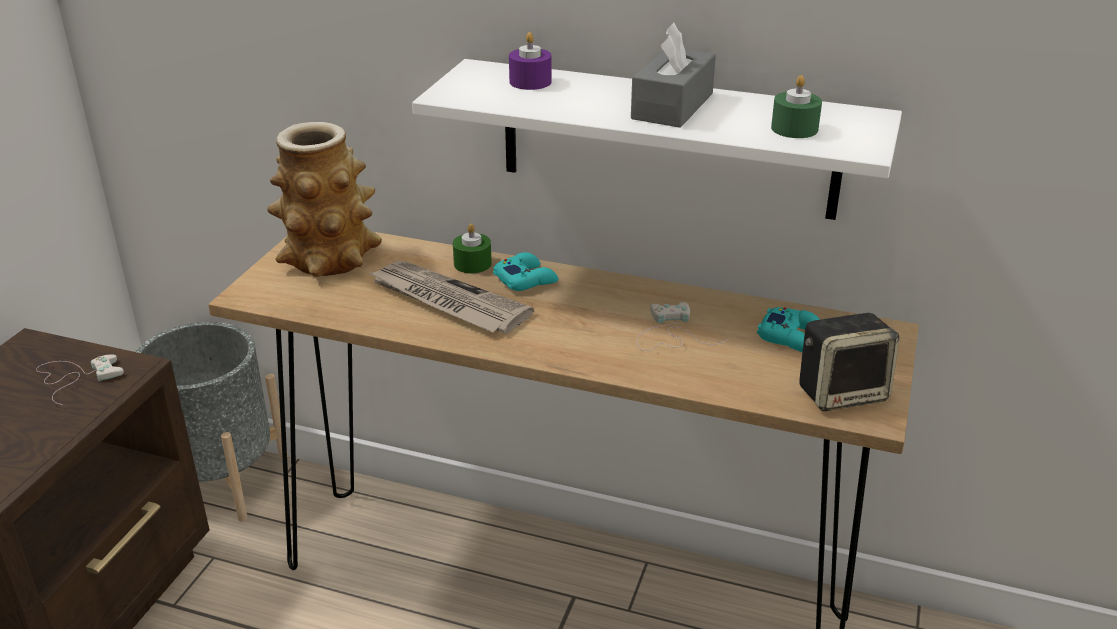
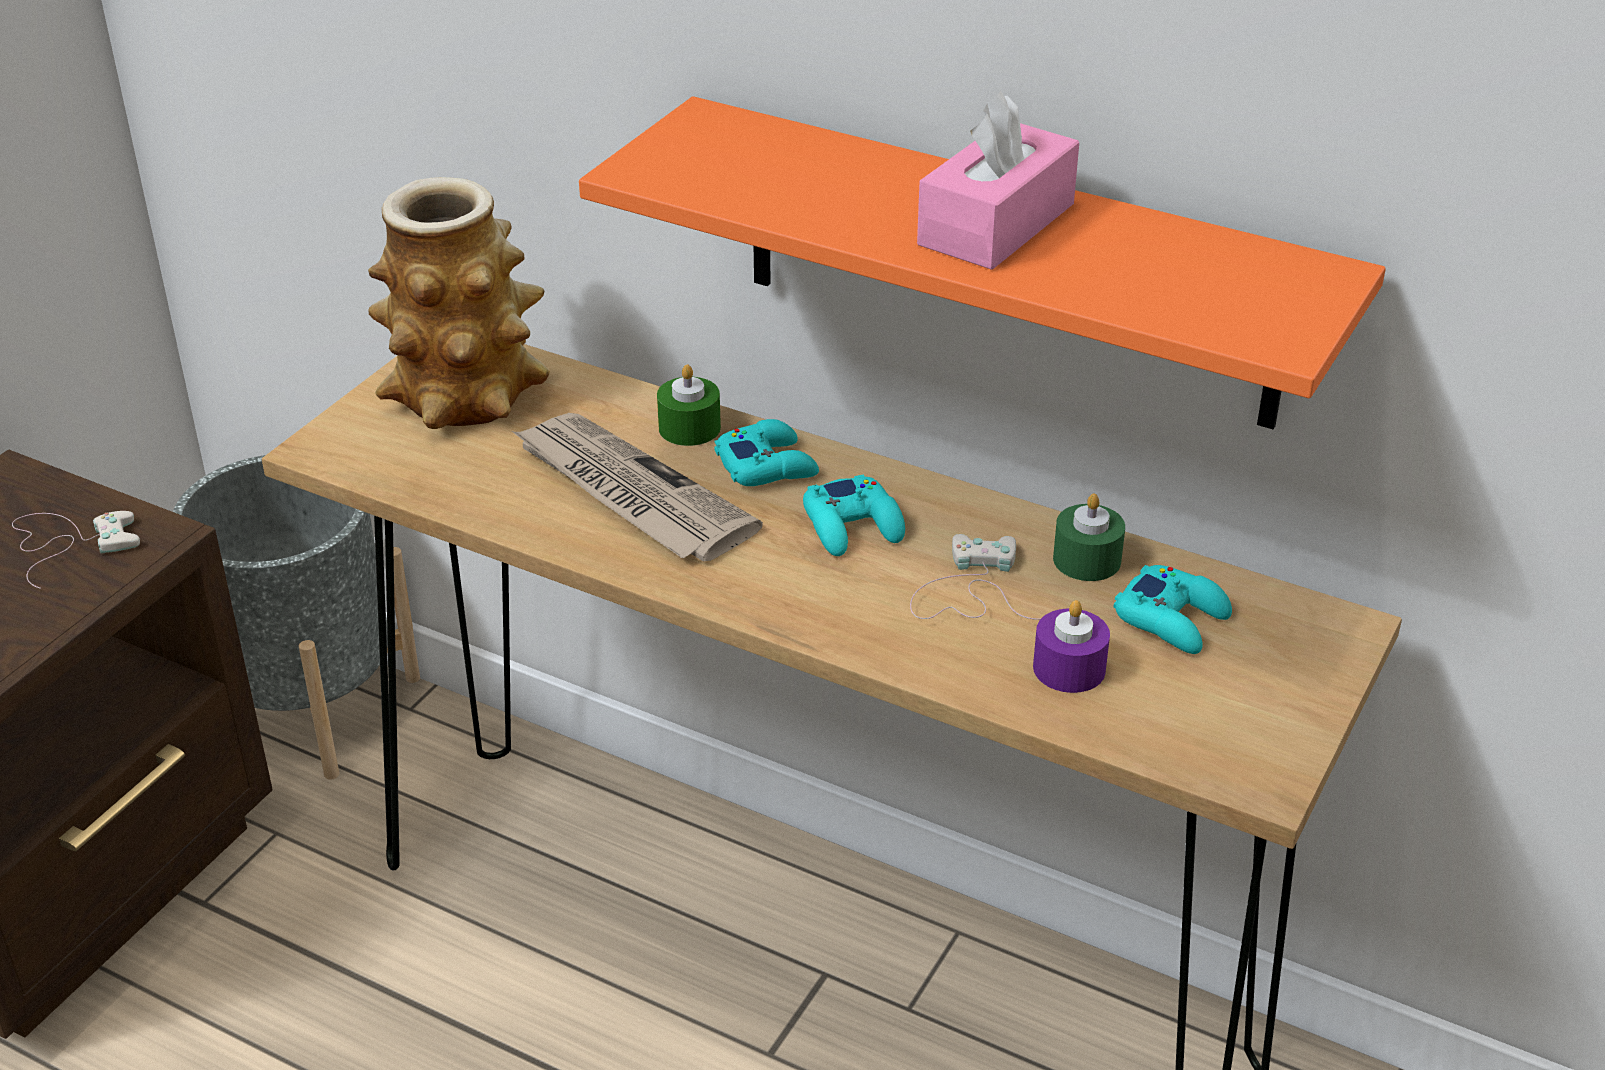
camera: 10 degrees right, 5 degrees up
white shelf [412,59,902,220] -> orange shelf [579,96,1386,429]
purple candle [509,32,552,90] -> purple candle moved to [1033,600,1110,693]
grey tissue box [631,22,716,128] -> pink tissue box [917,91,1079,270]
green candle [771,75,822,138] -> green candle moved to [1053,494,1125,581]
speaker [799,313,900,411] -> none
none -> turquoise game controller [803,475,905,556]

